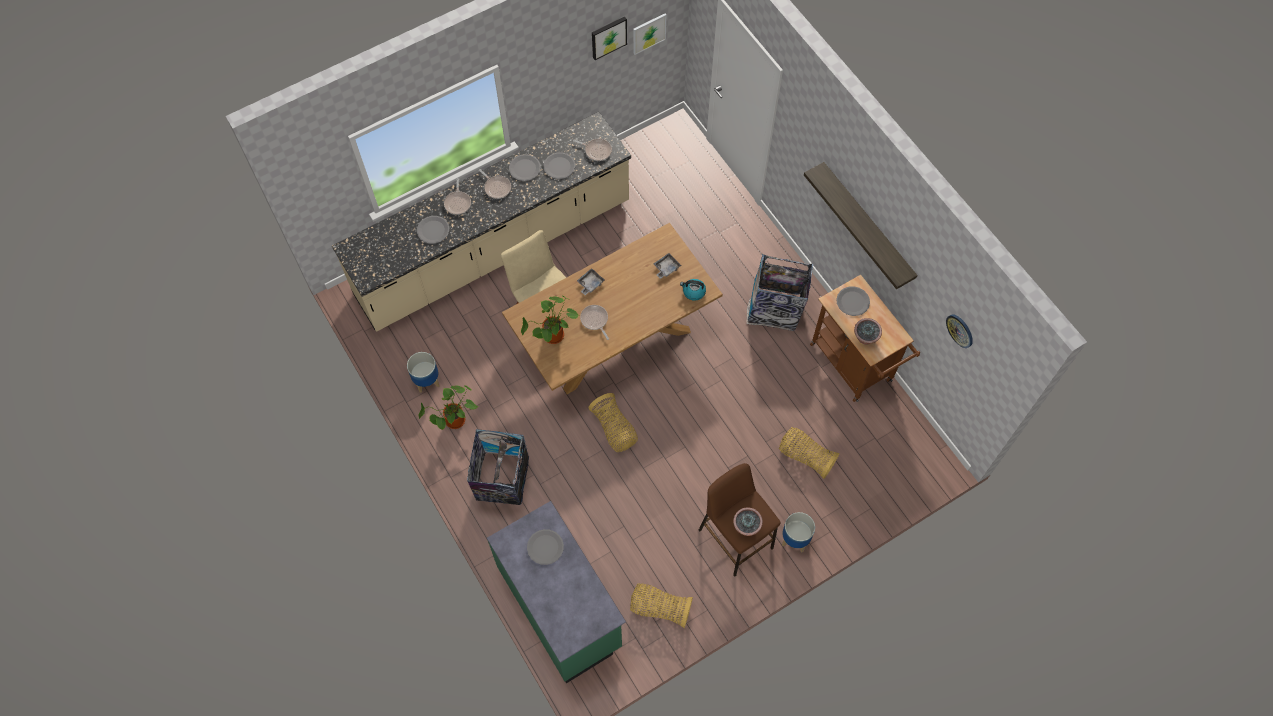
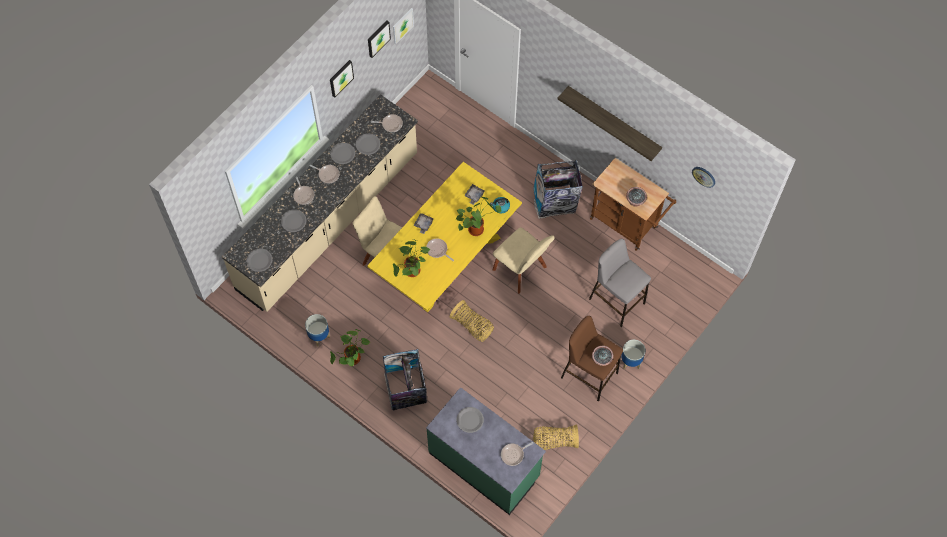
camera: 20 degrees left, 0 degrees up
brown dining table [502,223,723,394] -> yellow dining table [367,162,522,312]
basket [779,427,840,479] -> grey stool [589,239,651,327]
grey plate [836,286,870,316] -> grey plate moved to [247,249,272,272]
none -> picture [330,60,354,98]
none -> potted plant [456,196,501,236]
none -> beige chair [492,228,554,294]
none -> frying pan [501,442,533,466]

